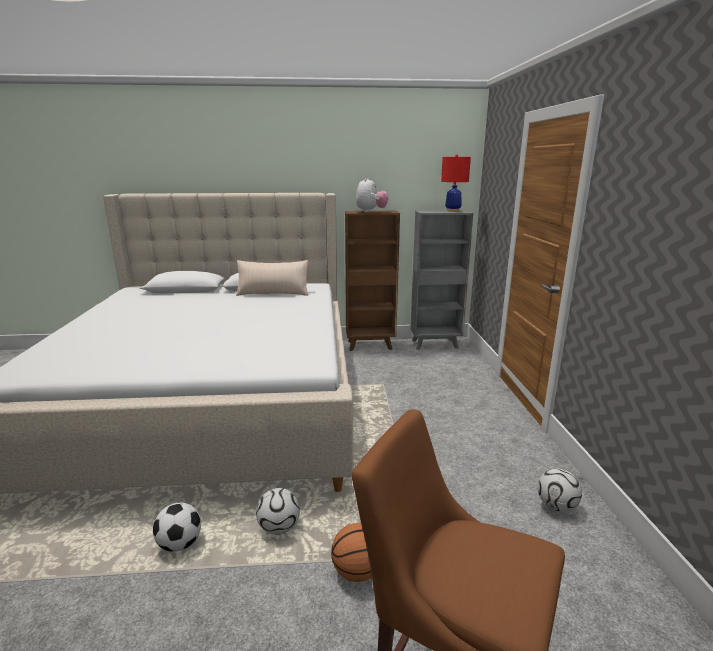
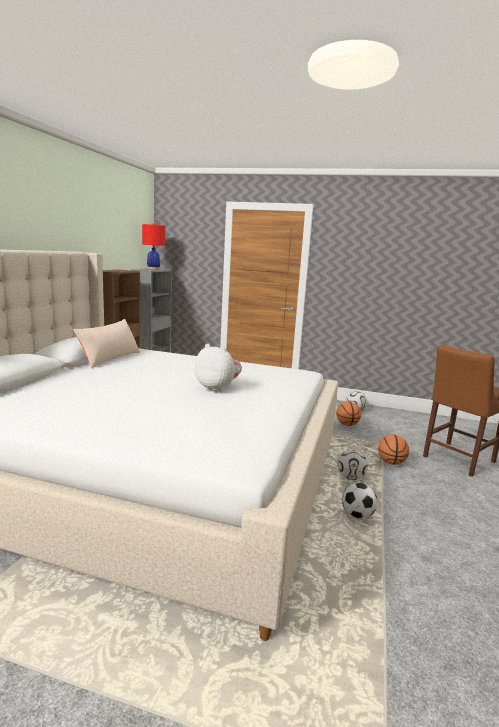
camera: 70 degrees left, 5 degrees down
plush toy [356,178,388,212] -> plush toy moved to [195,344,242,393]
none -> basketball [336,402,361,426]

